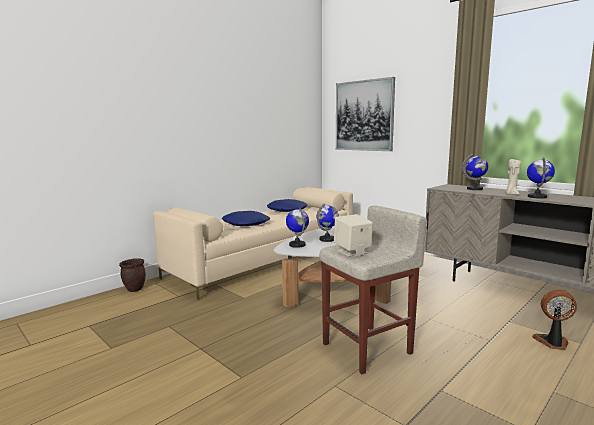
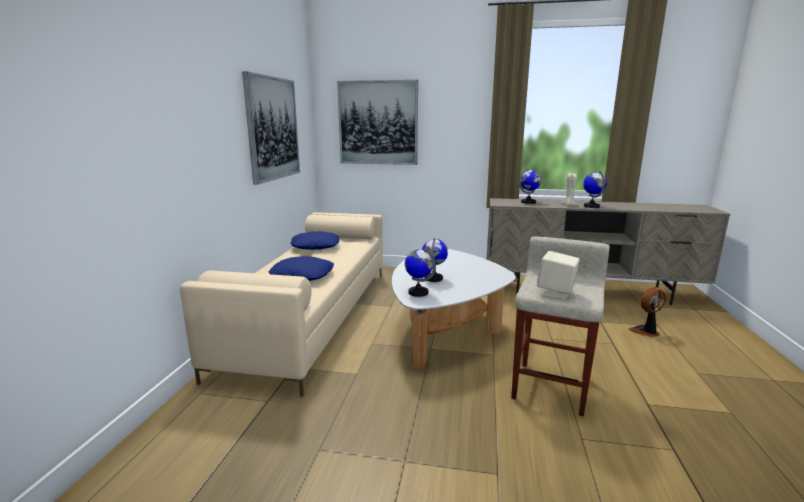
camera: 35 degrees left, 5 degrees up
brown planter [119,258,146,292] -> none
none -> picture [242,71,300,185]

